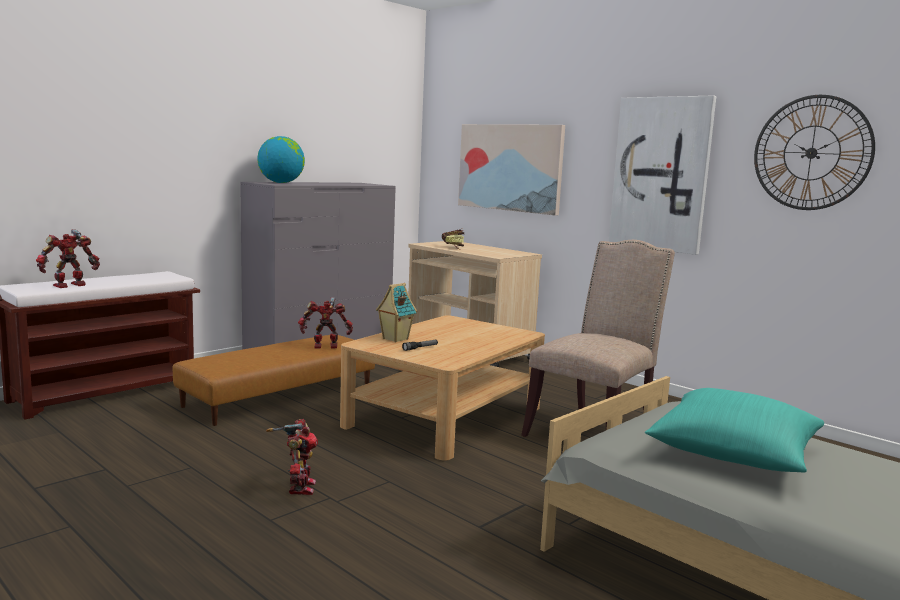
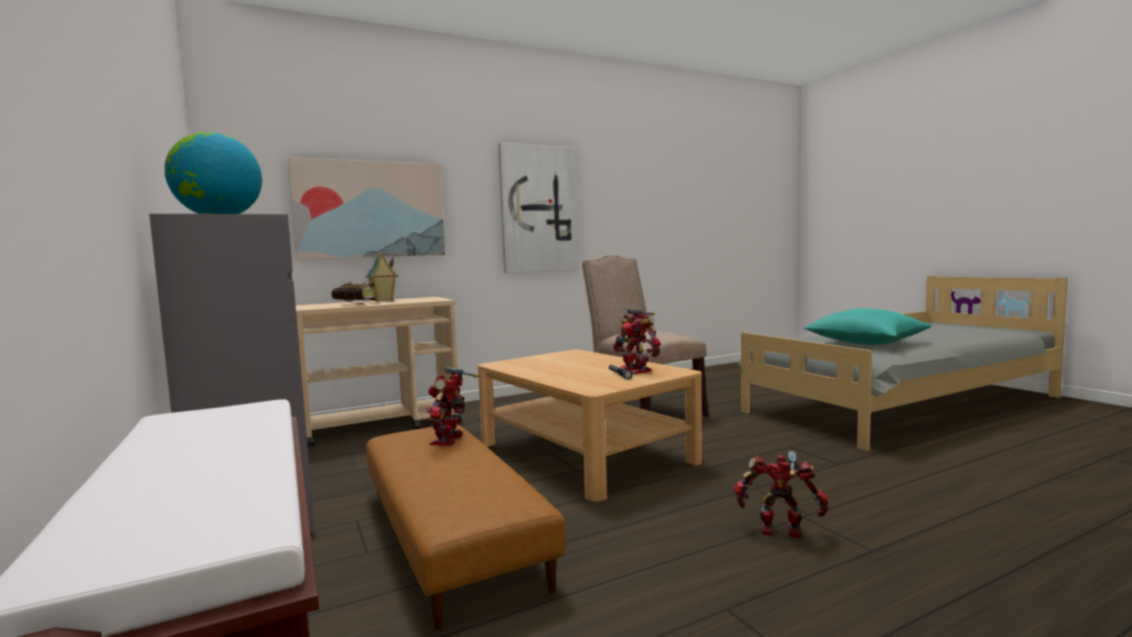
camera: 70 degrees left, 5 degrees down
toy robot [36,229,100,288] -> toy robot moved to [613,309,661,374]
toy house [376,283,417,342] -> toy house moved to [365,253,398,302]
wall clock [754,95,875,210] -> none

